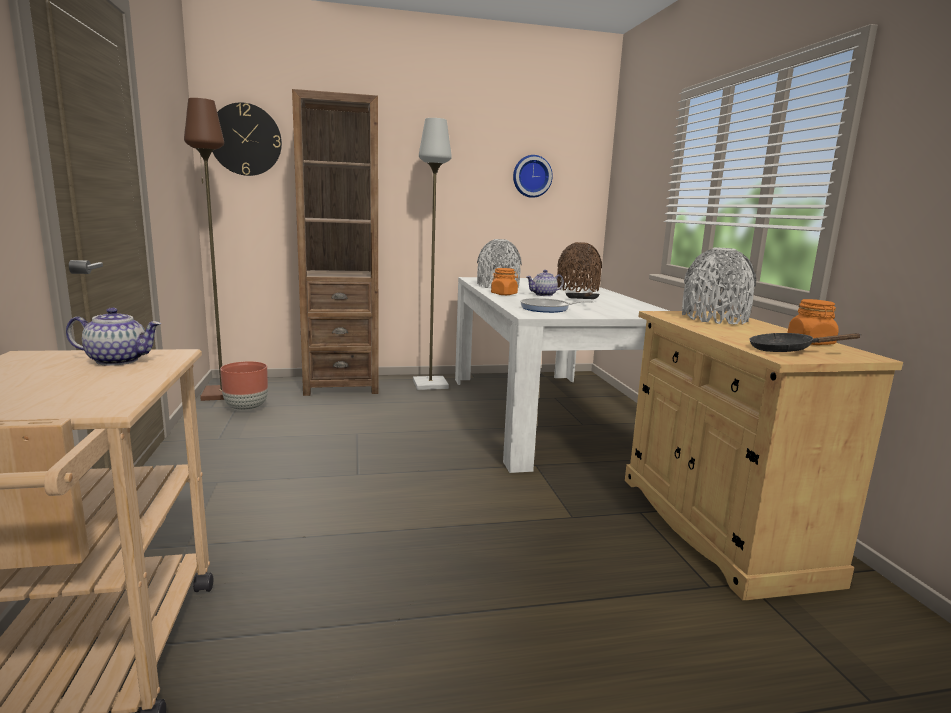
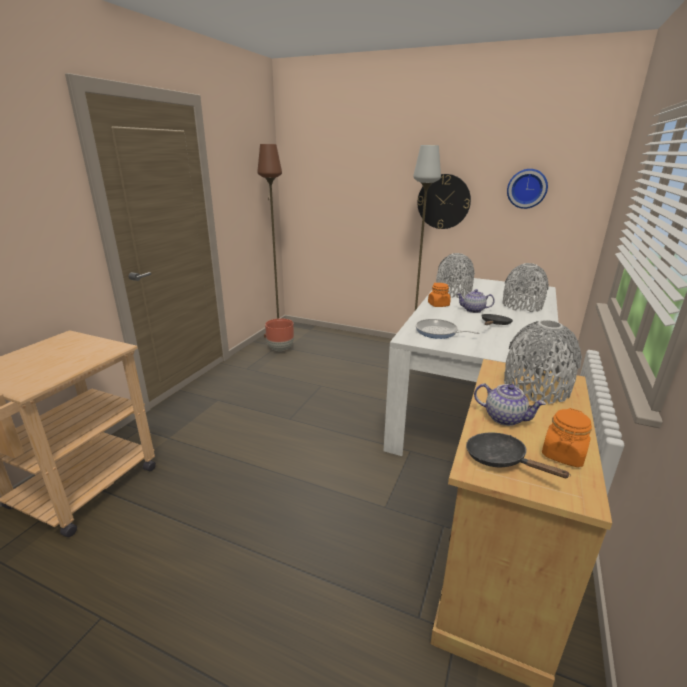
camera: 35 degrees right, 10 degrees up
teapot [66,308,161,366] -> teapot moved to [474,384,546,426]
wall clock [213,102,282,176] -> wall clock moved to [418,174,471,229]
brown bookcase [292,89,379,396] -> none
brown vase [557,242,602,292] -> grey vase [502,263,549,312]

